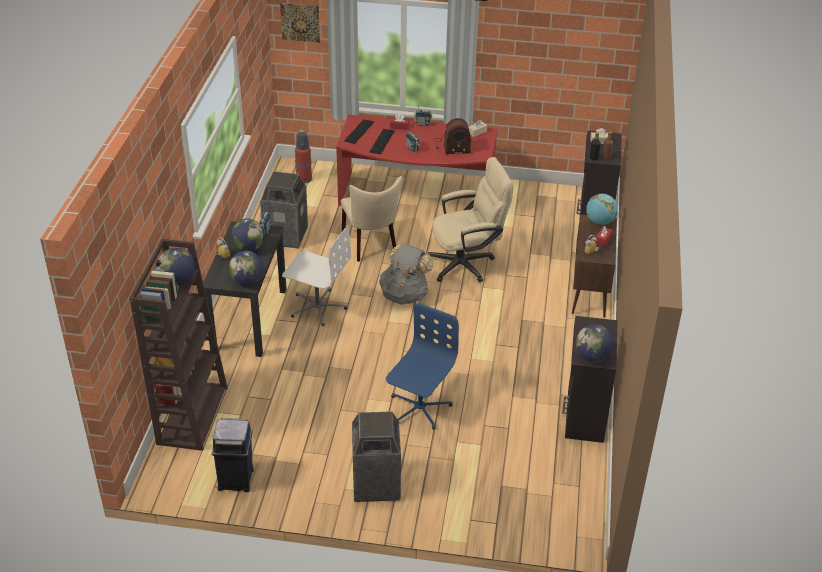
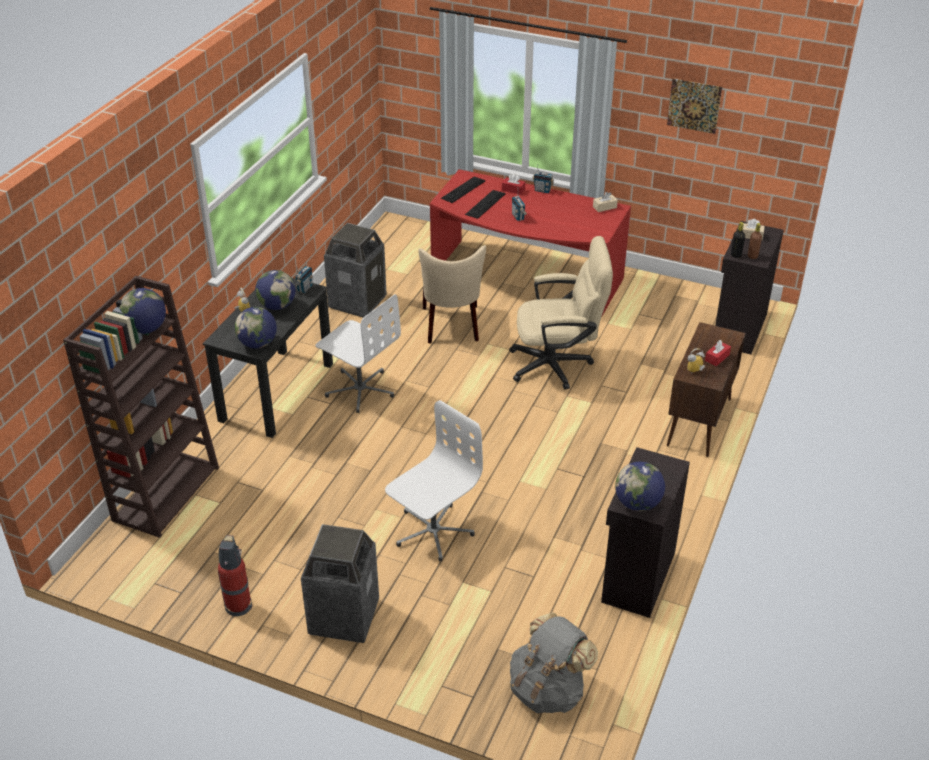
camera: 15 degrees right, 0 degrees up
blue trash can [212,418,254,492] -> none
picture [280,3,320,43] -> picture moved to [667,78,722,134]
fire extinguisher [295,130,313,183] -> fire extinguisher moved to [218,535,253,616]
grey backpack [379,244,434,305] -> grey backpack moved to [510,612,598,714]
blue office chair [386,303,459,430] -> white office chair [385,400,483,562]
radio [433,118,471,154] -> none
globe [586,194,618,225] -> none

